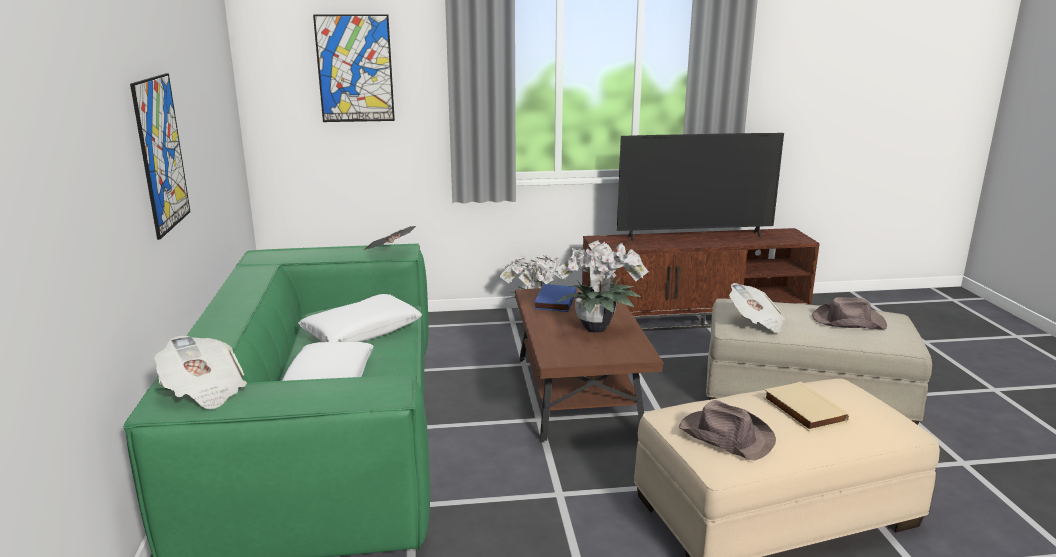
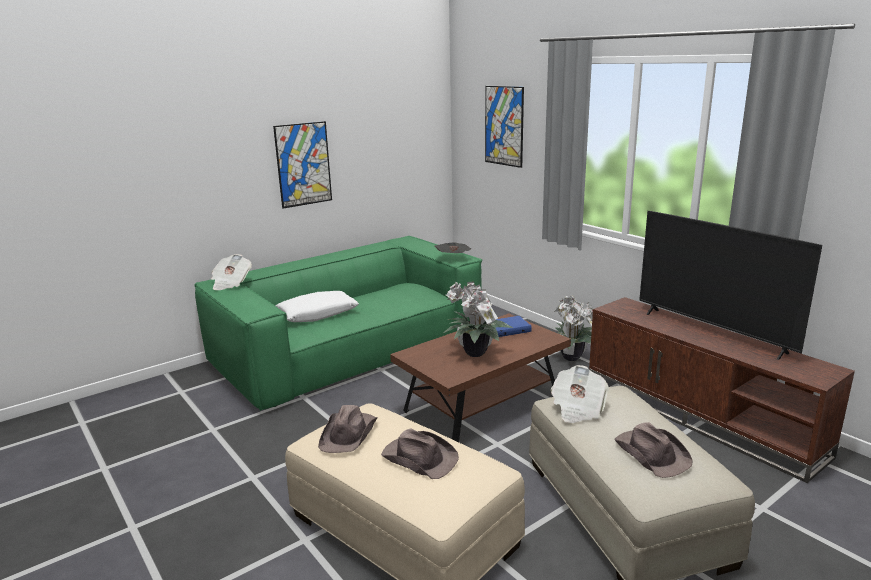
camera: 60 degrees right, 0 degrees up
white pillow [298,294,422,342] -> none
beige book [763,381,849,431] -> brown hat [381,428,459,479]

